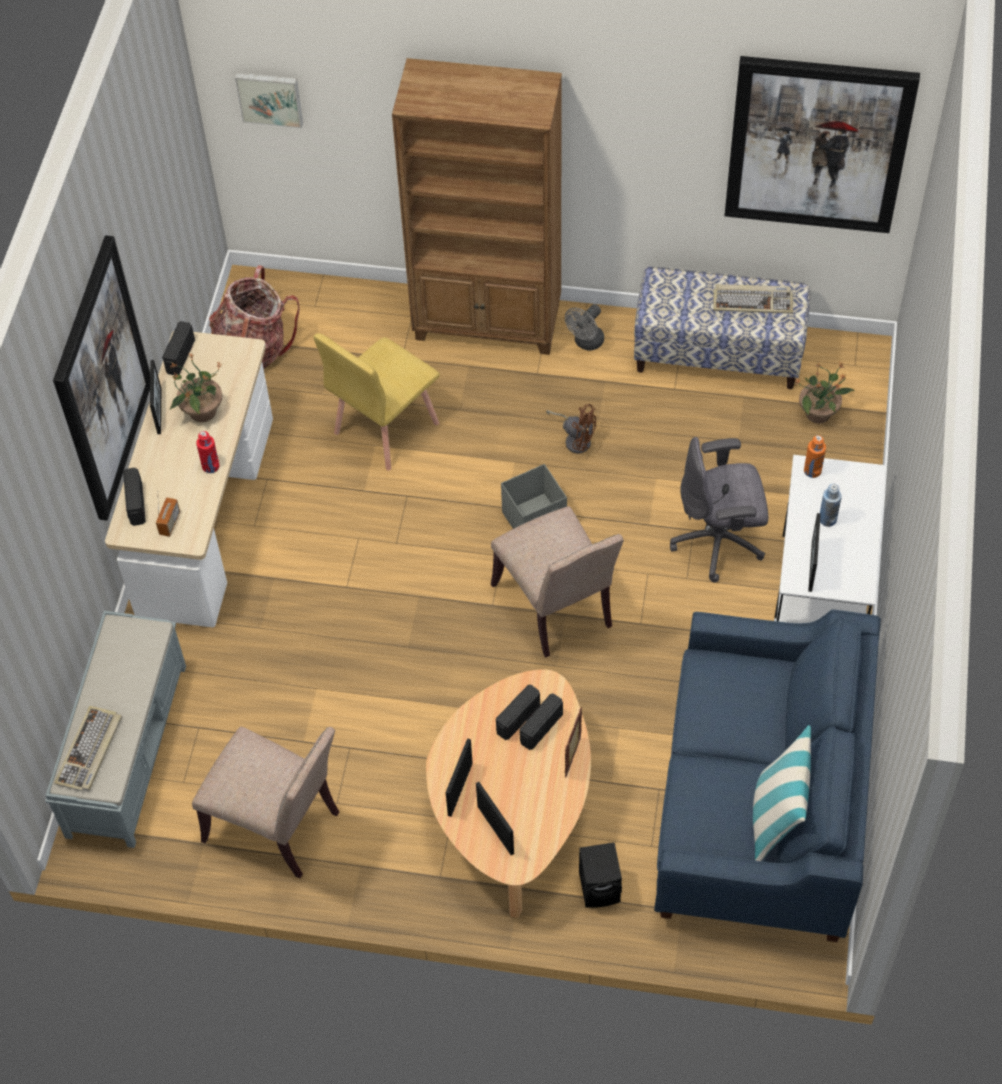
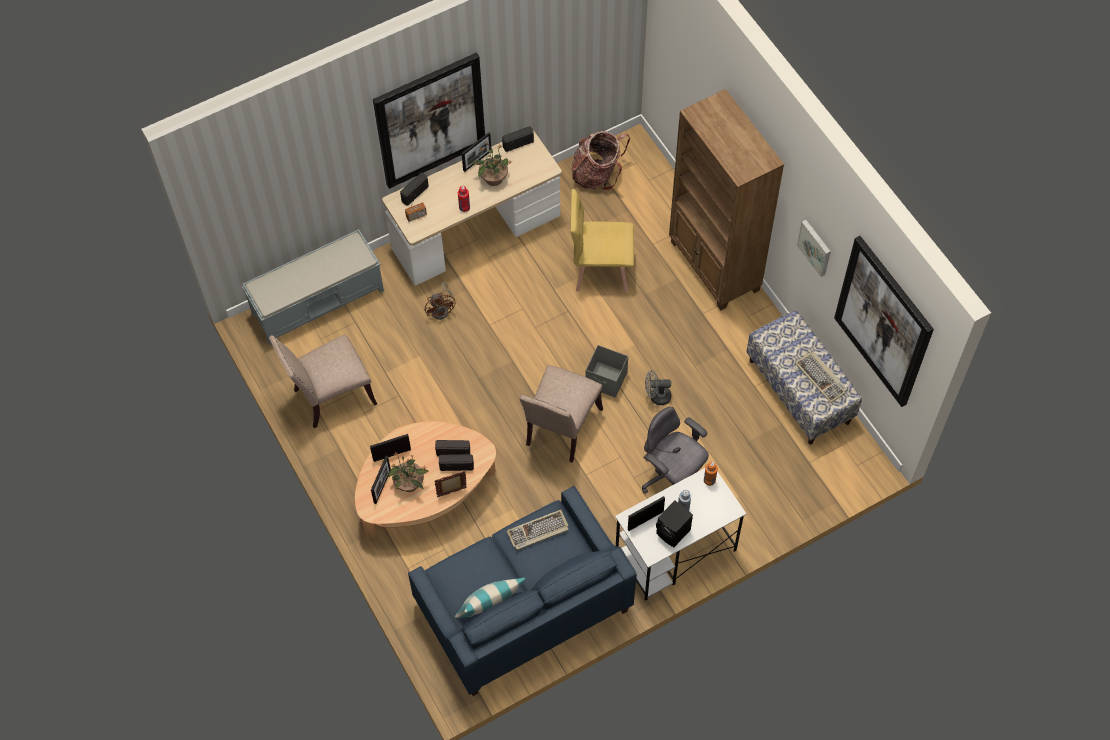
camera: 50 degrees right, 5 degrees up
keyboard [54,706,122,791] -> keyboard moved to [507,510,569,551]
beige chair [192,727,339,878] -> beige chair turned 75 degrees clockwise [269,334,377,428]
picture [235,72,303,128] -> picture moved to [797,220,831,277]
brown fan [546,404,596,454] -> brown fan moved to [425,282,455,320]
grey fan [565,304,604,351] -> grey fan moved to [645,370,671,405]
black speaker [579,842,622,908] -> black speaker moved to [656,500,693,547]
potted plant [794,363,854,424] -> potted plant moved to [388,451,429,492]

